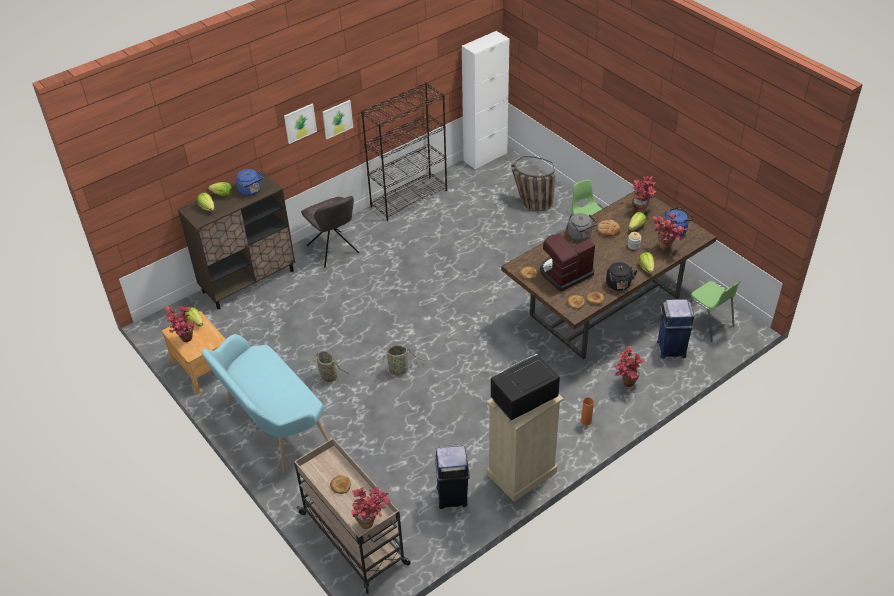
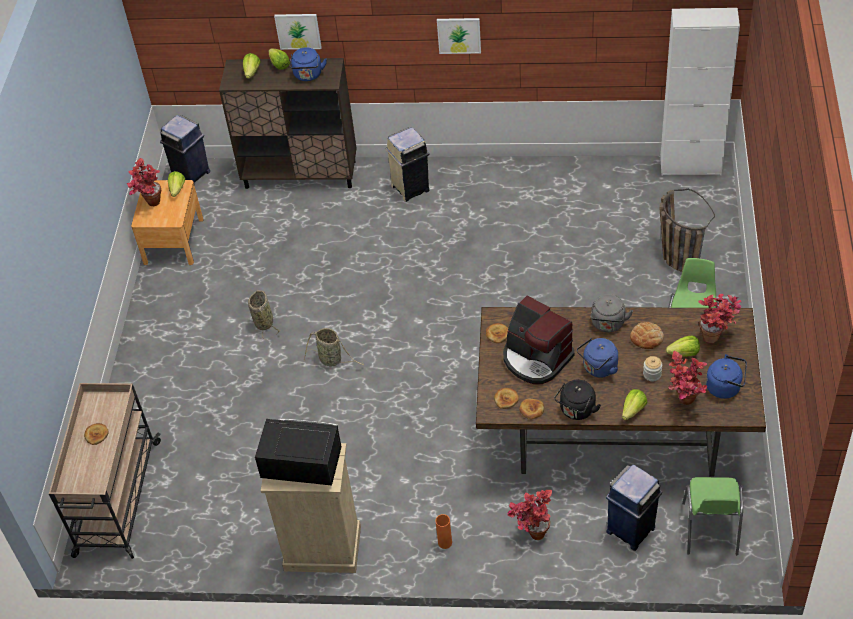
camera: 45 degrees right, 5 degrees up
turquoise bench [202,334,329,473] -> none
picture [284,104,317,144] -> picture moved to [274,14,322,50]
grey chair [301,196,359,267] -> beige trash can [386,127,429,202]
potted plant [351,487,391,529] -> none
black bookcase [361,82,447,221] -> none
blue trash can [435,444,470,509] -> blue trash can moved to [160,115,210,186]
coffee machine [540,234,595,291] -> coffee machine turned 150 degrees counterclockwise [503,295,575,384]
none -> blue kettle [577,338,618,378]

